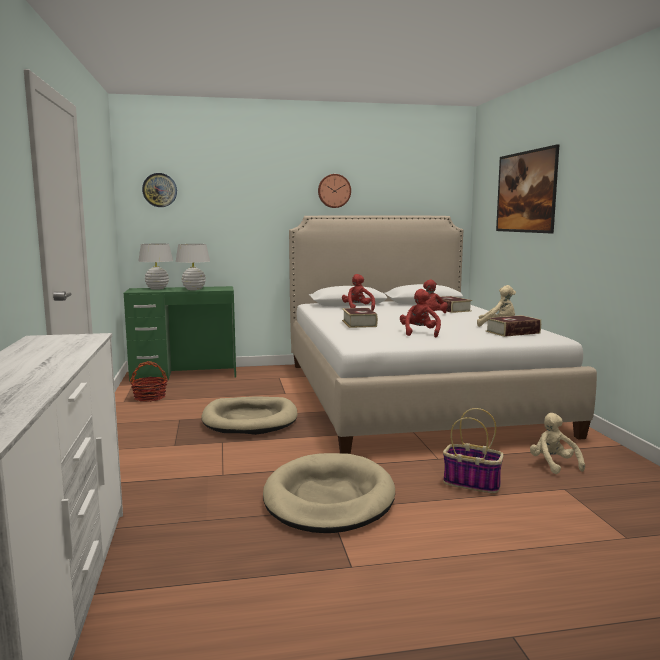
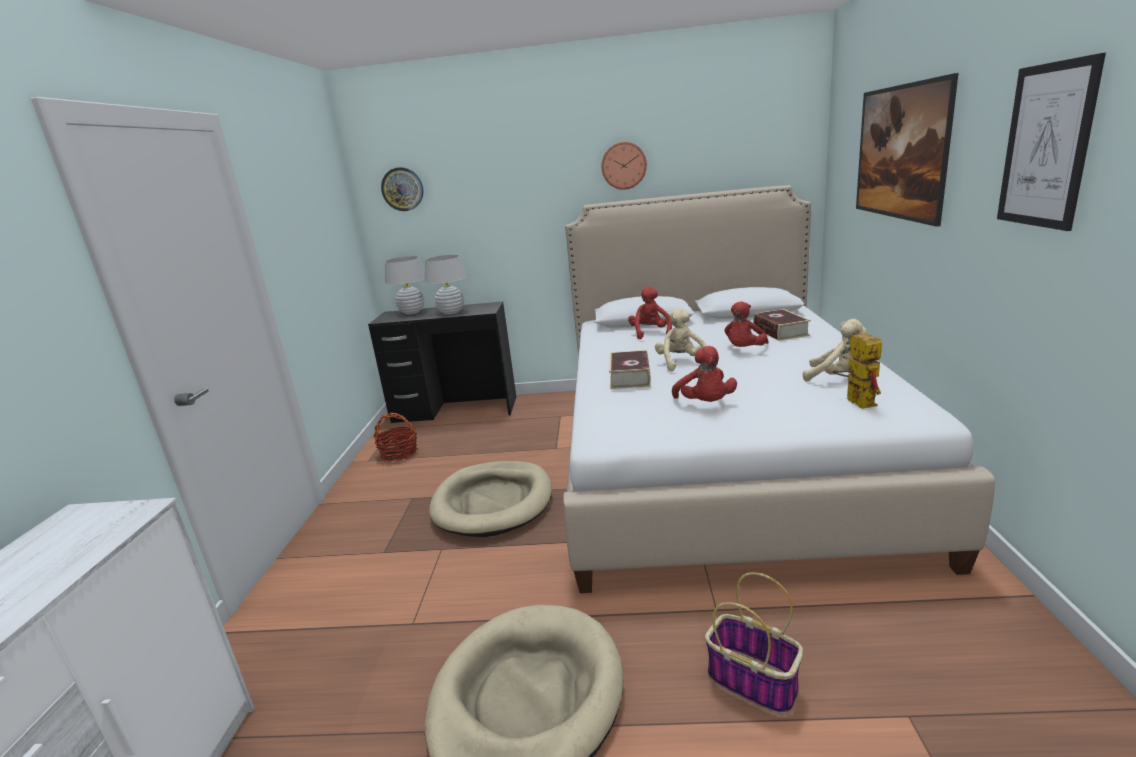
camera: 15 degrees right, 10 degrees up
green desk [124,286,236,382] -> black desk [368,302,516,423]
red plush toy [400,289,441,337] -> red plush toy turned 150 degrees clockwise [672,346,737,402]
book [485,315,541,337] -> toy robot [833,329,882,409]
beige plush toy [530,413,585,474] -> beige plush toy moved to [655,308,707,372]
none -> picture [997,53,1106,231]

